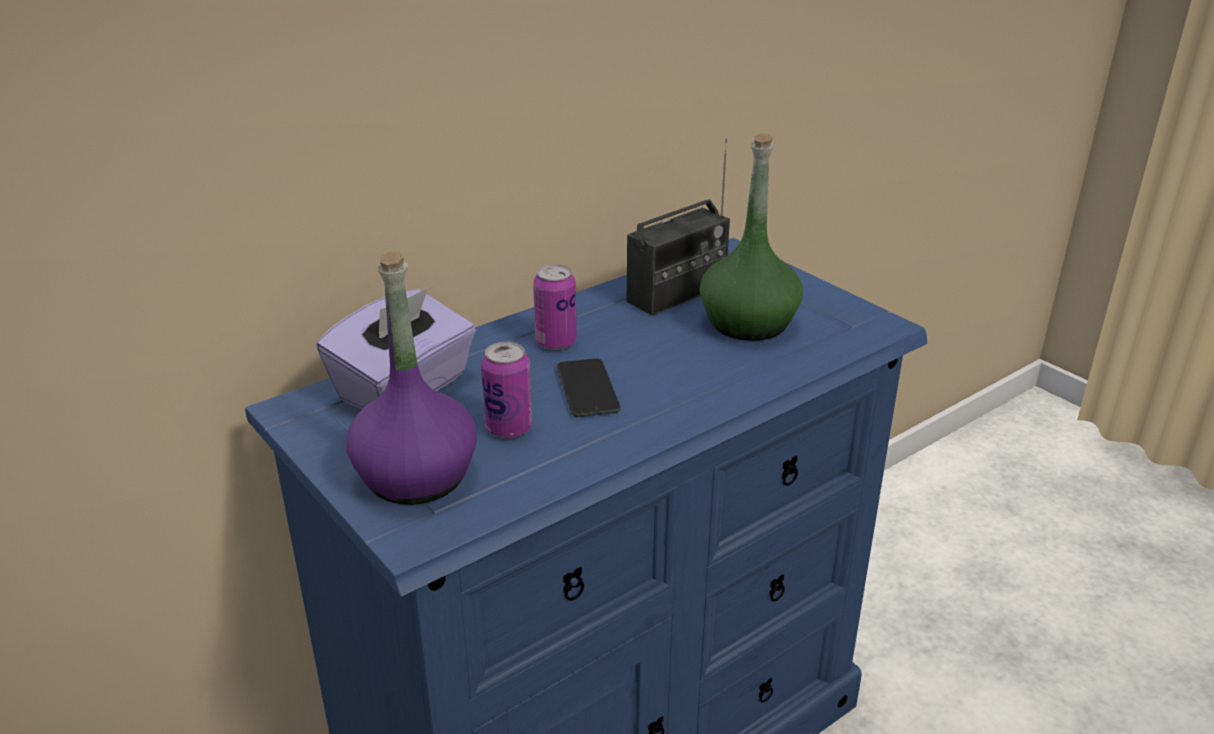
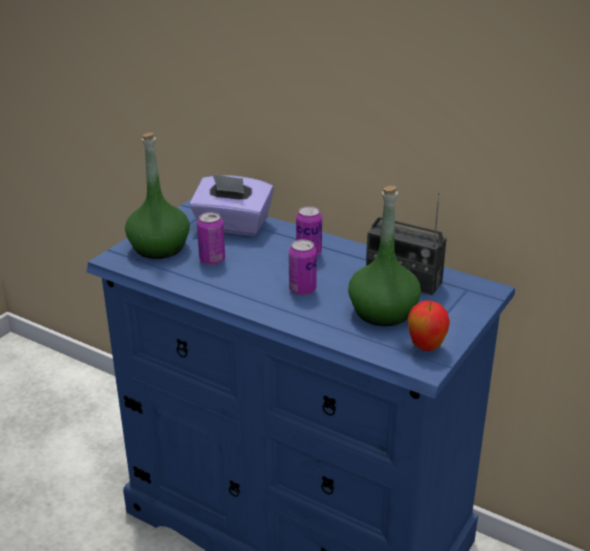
camera: 70 degrees right, 0 degrees up
purple bottle [346,252,477,505] -> green bottle [125,132,190,259]
phone [557,358,621,417] -> none
none -> can [289,239,317,295]
none -> apple [408,300,450,351]

